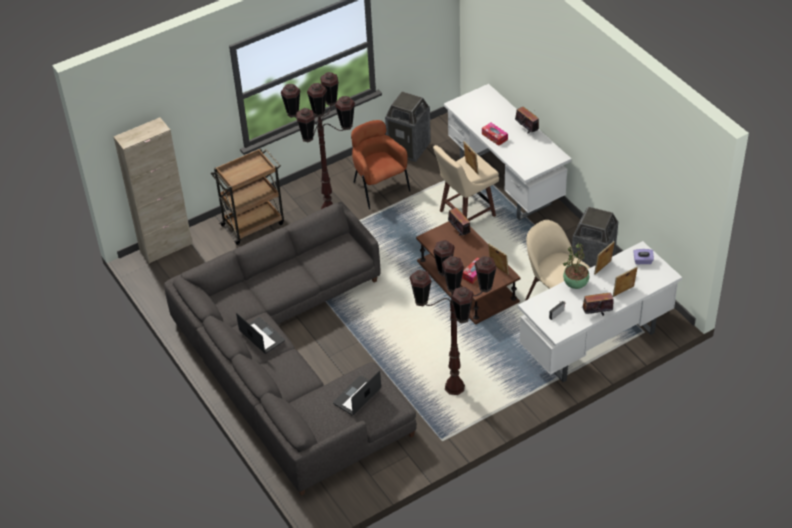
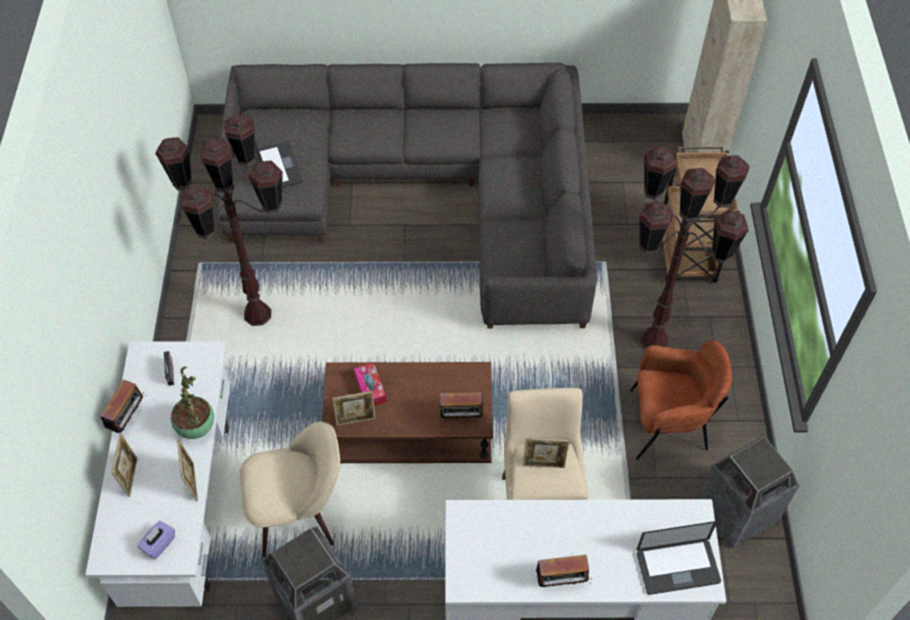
camera: 120 degrees right, 10 degrees up
laptop [236,313,285,354] -> laptop moved to [636,521,721,595]
tissue box [482,123,508,146] -> none

